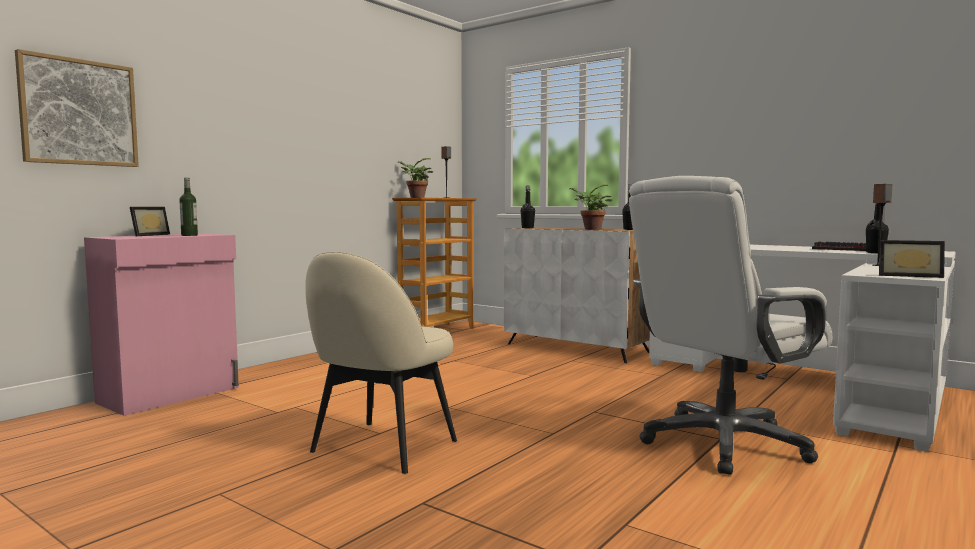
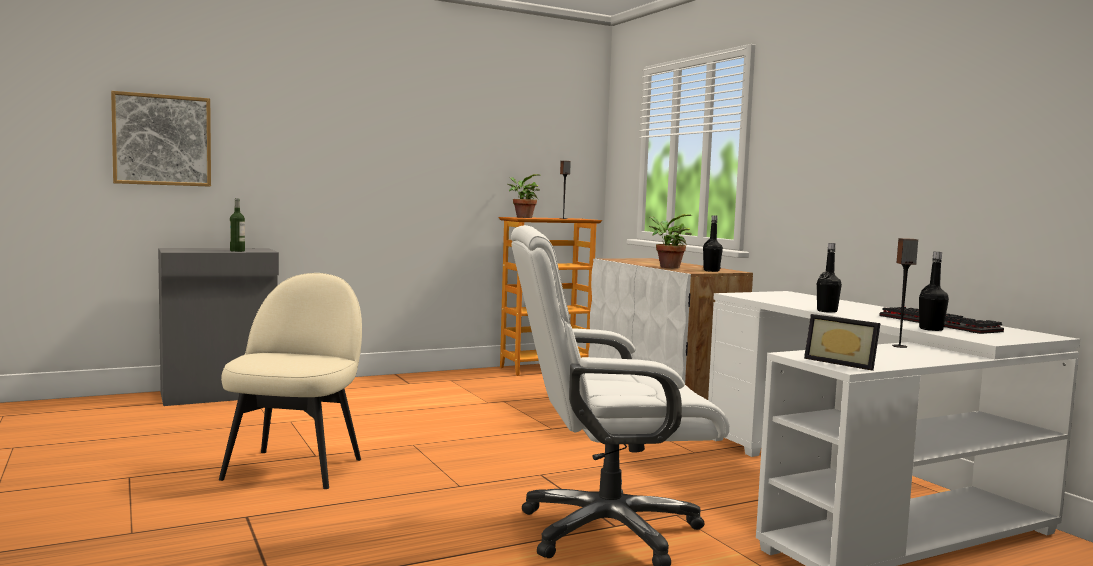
camera: 25 degrees right, 0 degrees up
pink cabinet [84,233,239,416] -> grey cabinet [158,248,279,406]
picture frame [130,207,170,236] -> none
beige chair [305,252,457,474] -> beige chair turned 135 degrees clockwise [219,273,362,489]
black bottle [521,186,535,228] -> black bottle moved to [817,243,842,313]

